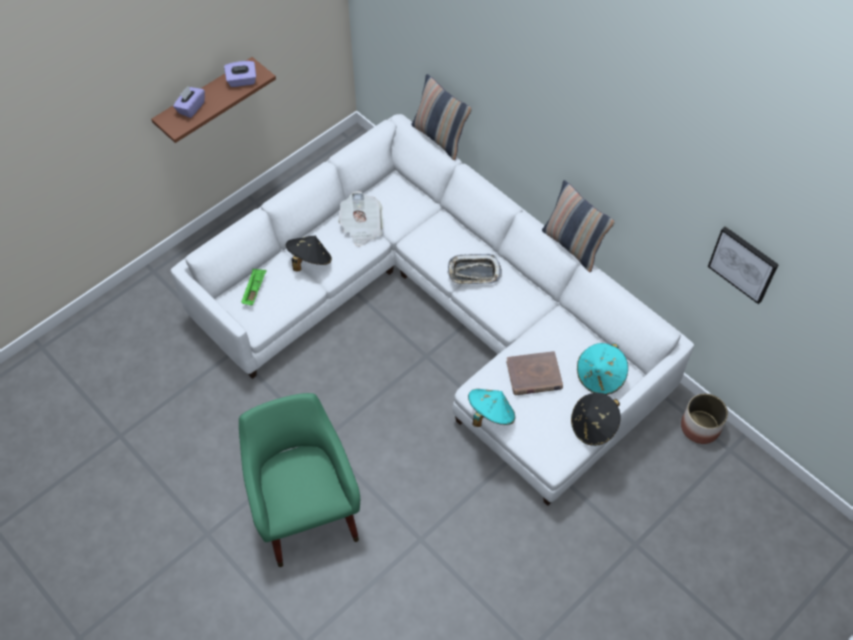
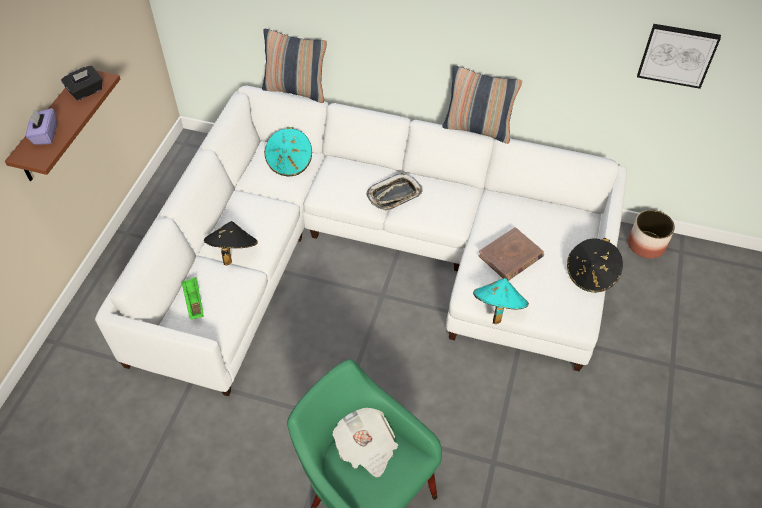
camera: 30 degrees left, 5 degrees down
purple tissue box [224,61,256,87] -> black tissue box [61,66,102,100]
newspaper [338,191,383,247] -> newspaper moved to [333,408,398,477]
turquoise hat [577,343,628,395] -> turquoise hat moved to [264,127,312,176]

